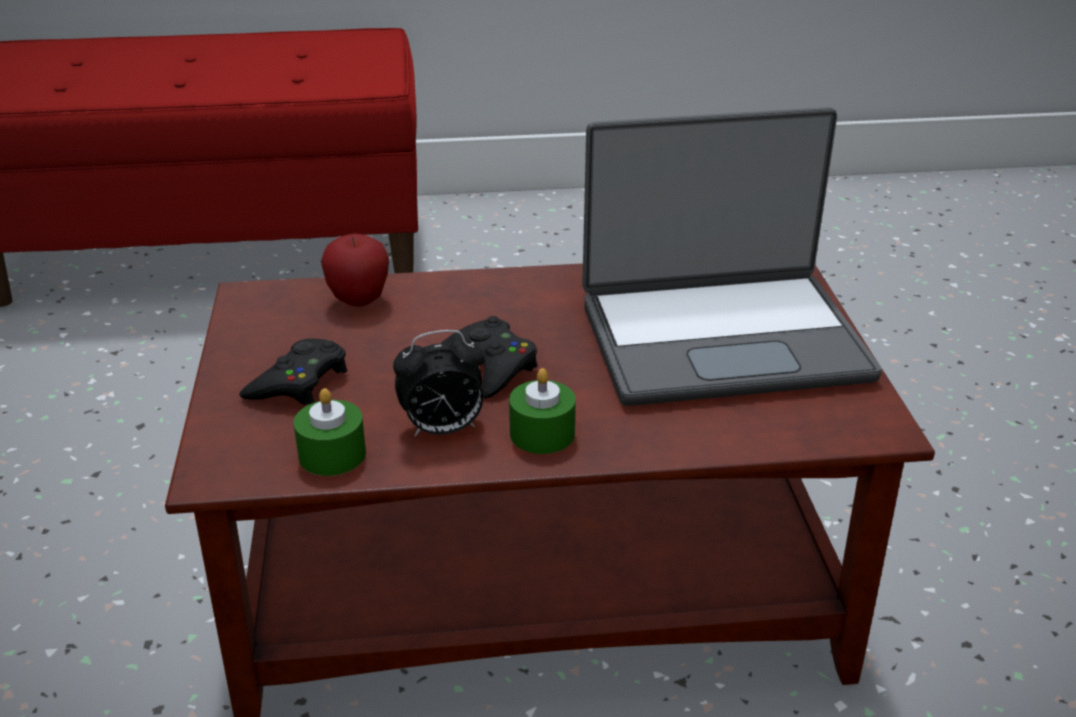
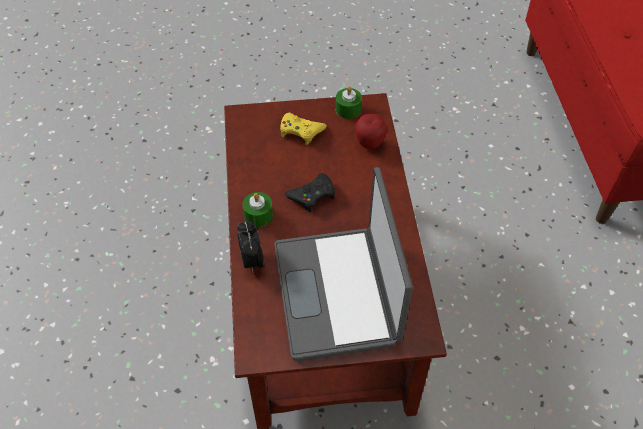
camera: 90 degrees right, 20 degrees up
black game controller [239,339,347,405] -> yellow game controller [280,113,327,145]
green candle [294,388,366,476] -> green candle moved to [336,86,362,119]
alarm clock [393,330,484,437] -> alarm clock moved to [237,221,264,272]

